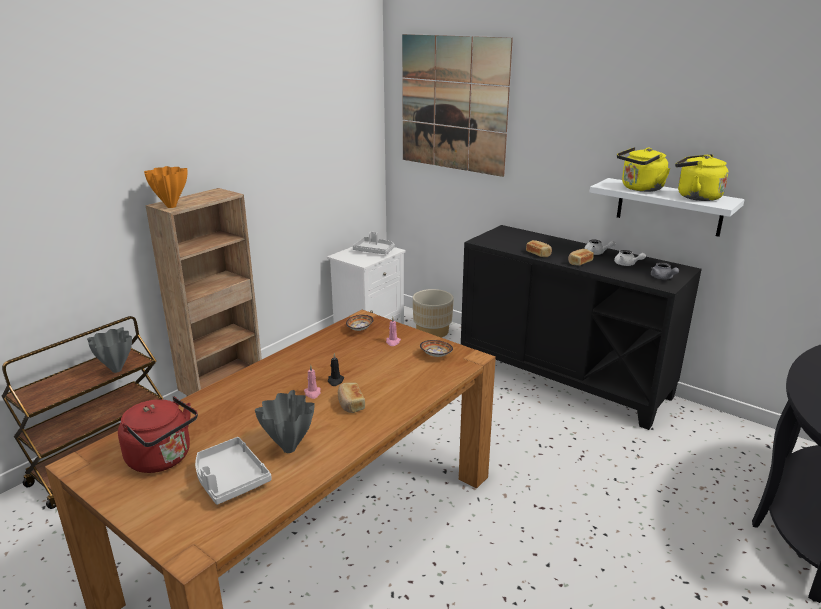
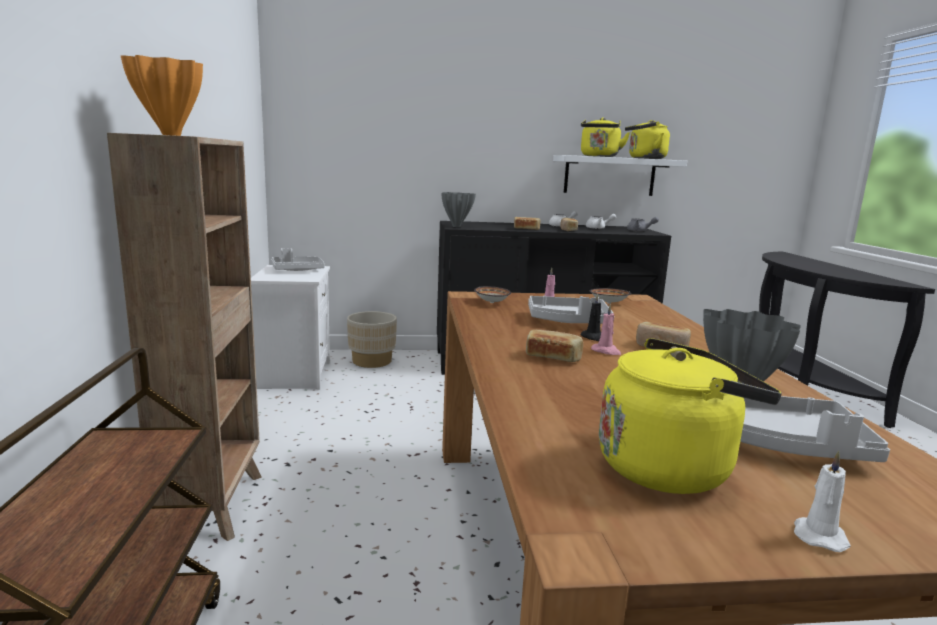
camera: 45 degrees left, 10 degrees down
grey vase [87,327,132,373] -> grey vase moved to [441,192,476,227]
red kettle [118,396,198,473] -> yellow kettle [599,338,782,494]
picture [402,34,513,177] -> none
none -> bread [526,330,583,362]
none -> grey tray [528,296,613,324]
none -> white candle [794,451,851,552]

